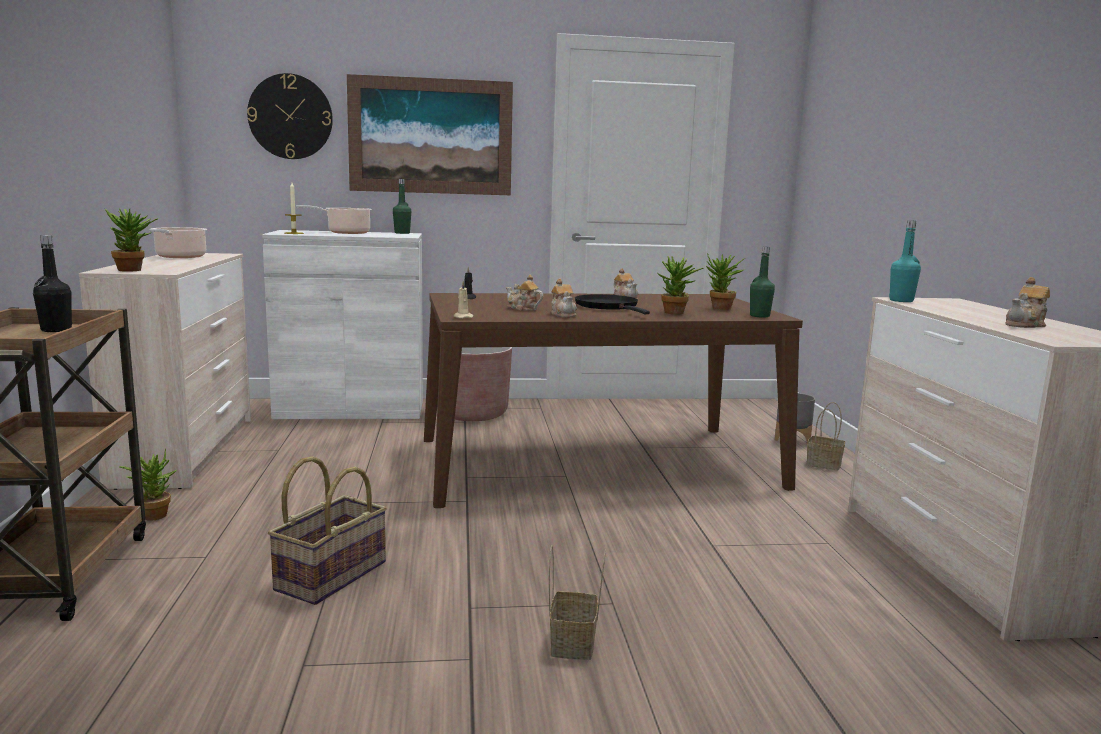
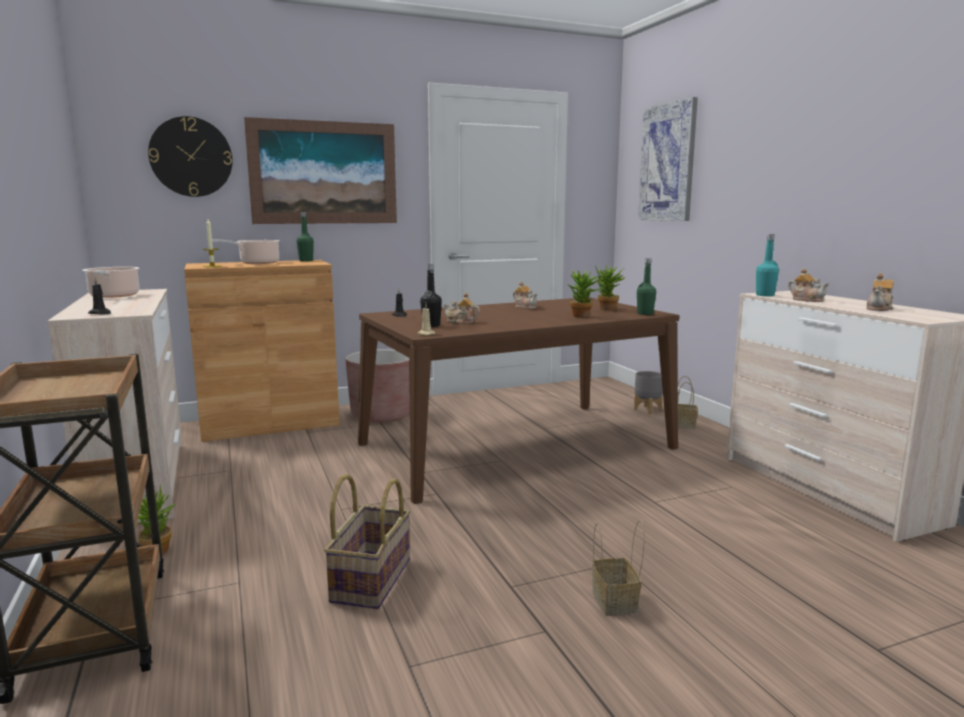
camera: 15 degrees left, 0 degrees up
black bottle [33,235,72,332] -> black bottle moved to [420,264,442,327]
potted plant [105,208,159,272] -> black candle [88,277,111,314]
white cabinet [262,230,423,419] -> brown cabinet [184,260,340,442]
teapot [551,279,577,317] -> teapot moved to [788,268,829,302]
black frying pan [575,294,650,314] -> none
none -> picture [638,97,698,221]

